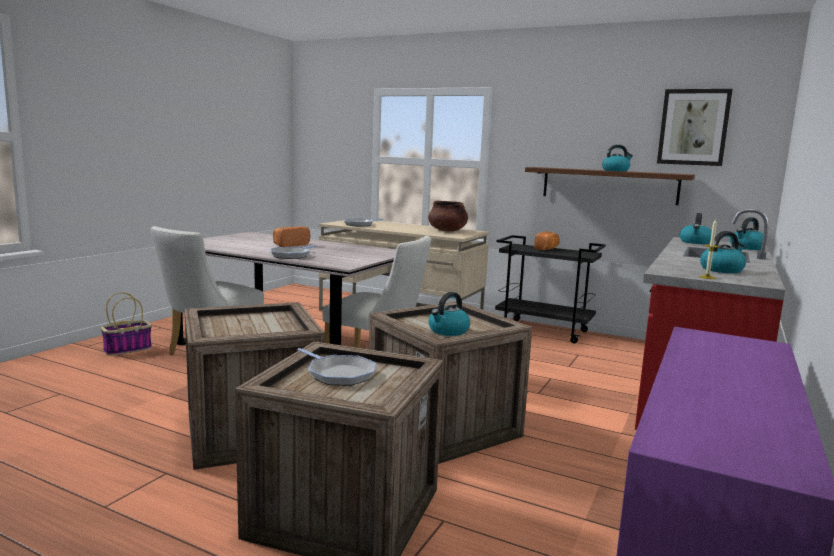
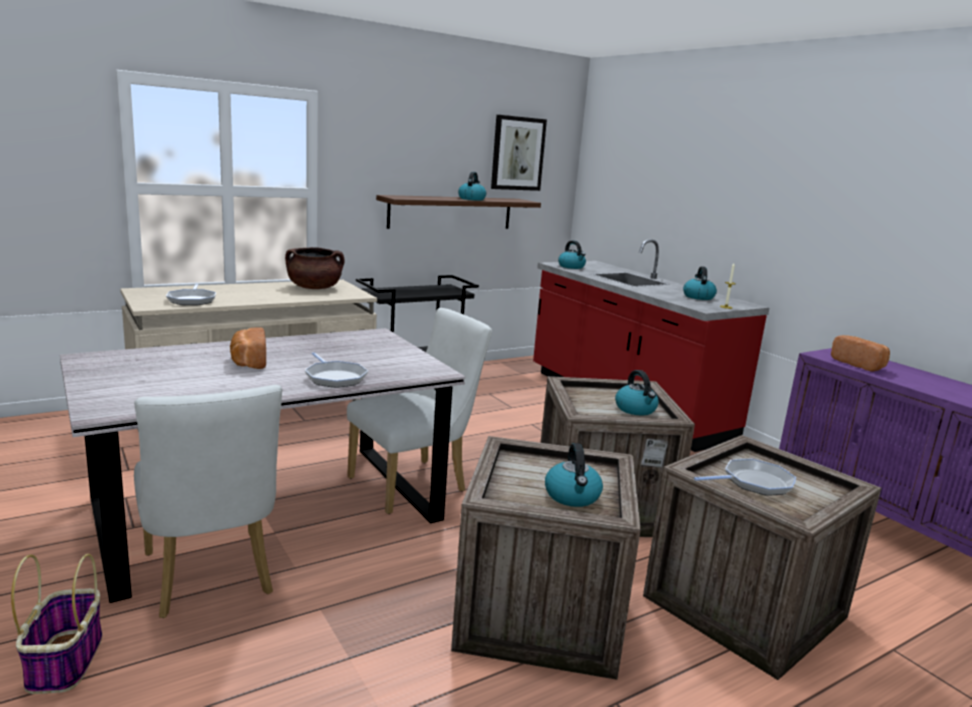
camera: 60 degrees left, 5 degrees up
bread [534,231,560,250] -> bread moved to [831,335,890,372]
kettle [730,217,763,250] -> kettle moved to [545,443,603,507]

